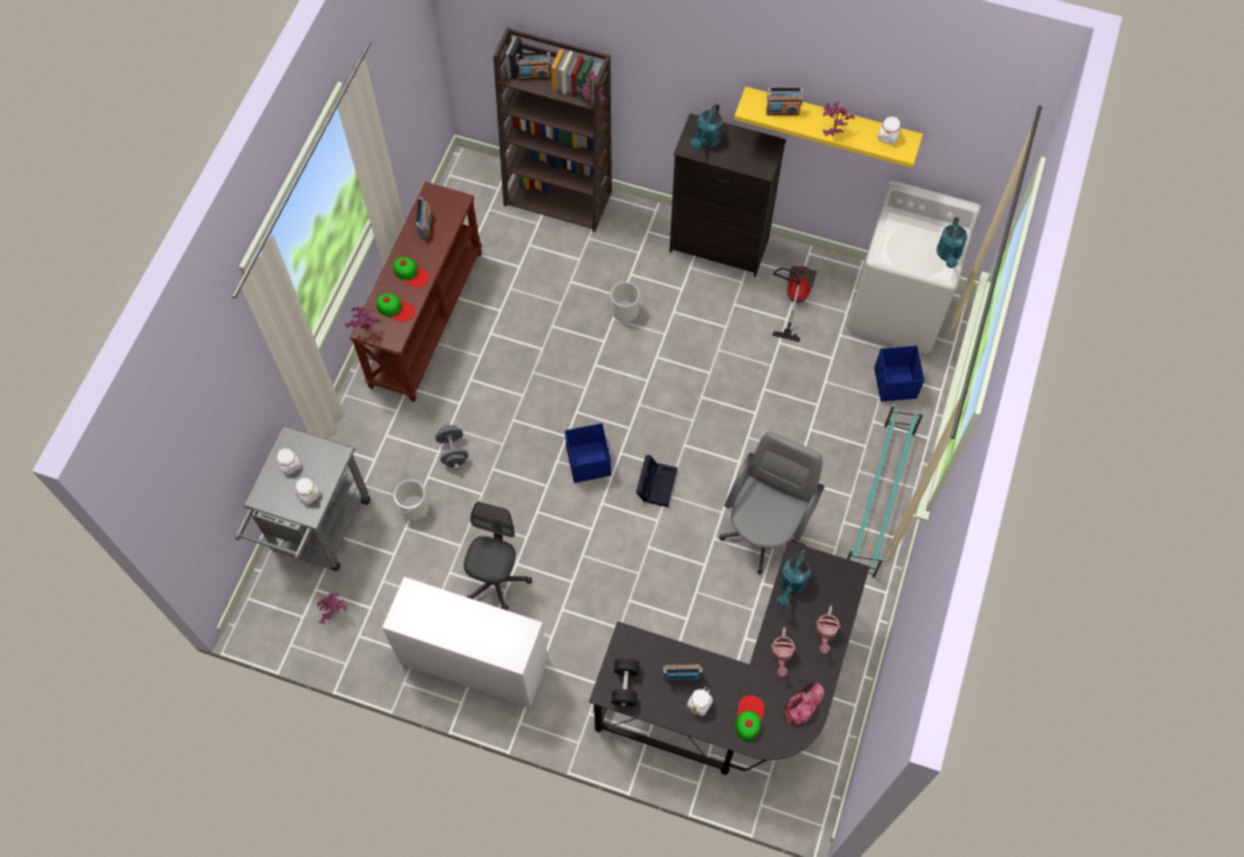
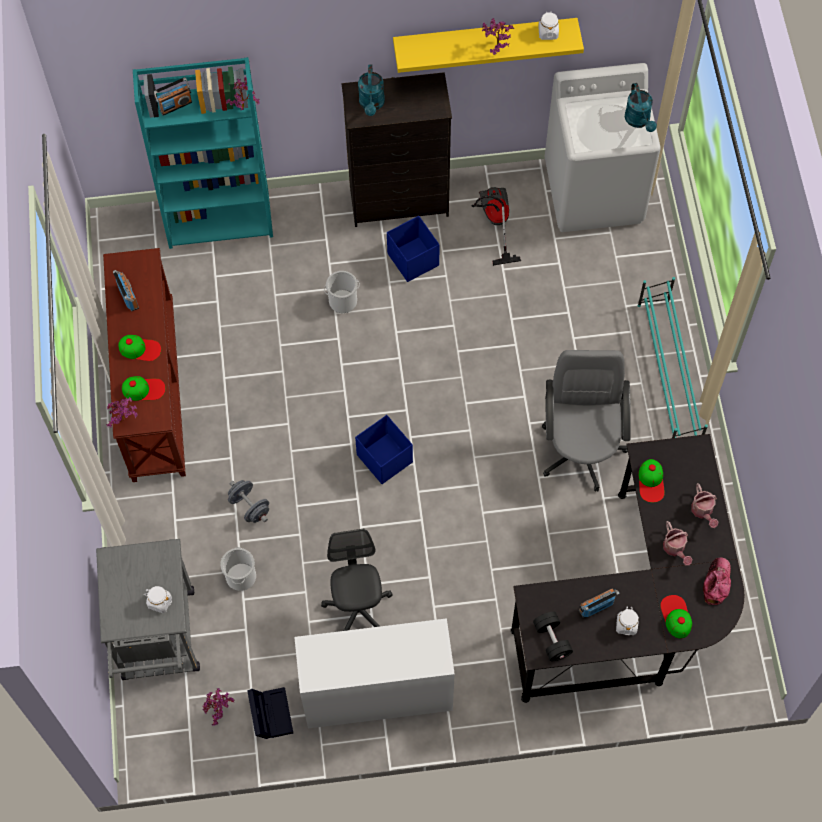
camera: 25 degrees left, 0 degrees up
white jar [276,447,301,475] -> none
brown bookcase [493,28,612,232] -> turquoise bookcase [133,57,273,249]
black storage box [636,455,678,507] -> black storage box moved to [247,687,293,739]
radio [766,88,803,115] -> none
turquoise watering can [777,550,811,607] -> cap [638,459,665,503]
blue storage box [874,346,924,402] -> blue storage box moved to [387,216,440,282]

